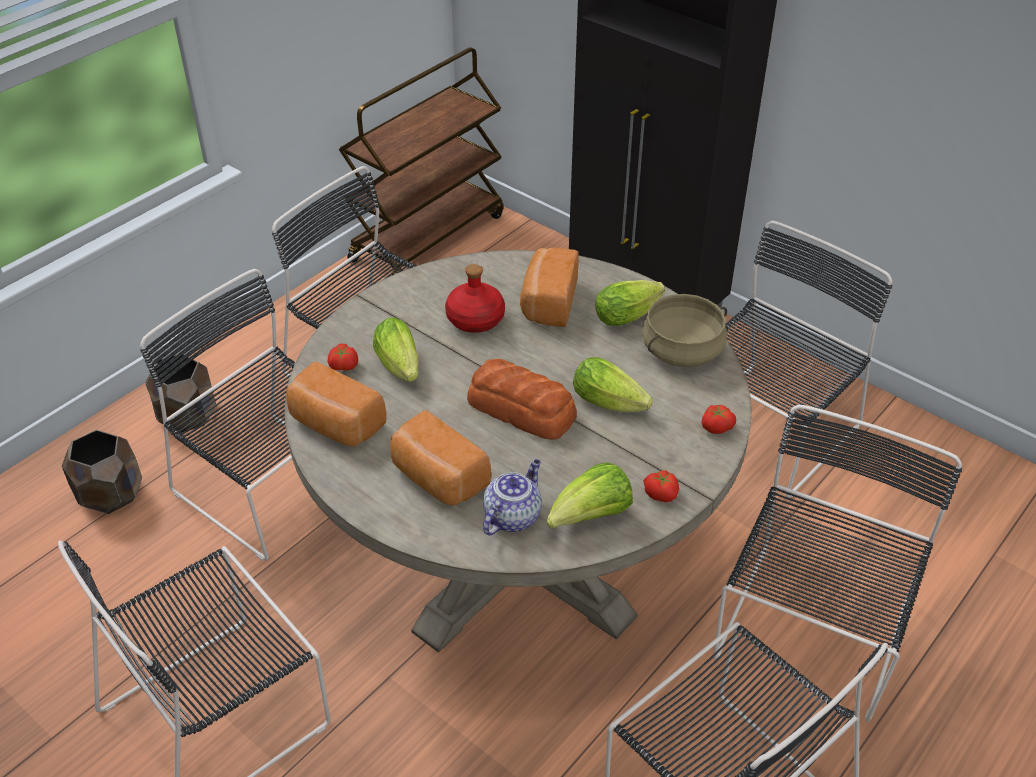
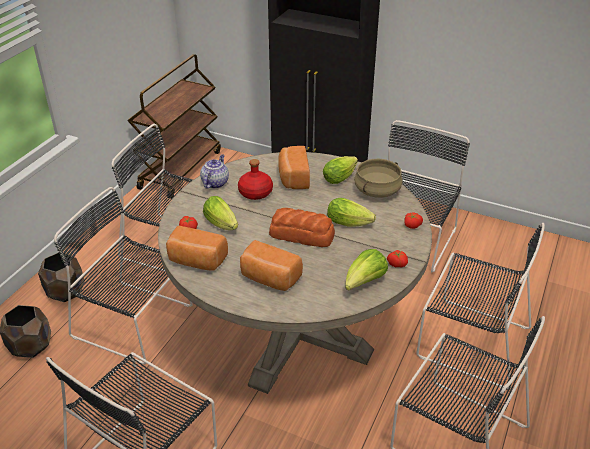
camera: 15 degrees left, 5 degrees down
teapot [483,459,542,535] -> teapot moved to [200,154,229,189]
black chair [713,405,962,722] -> black chair turned 105 degrees clockwise [416,223,545,389]

